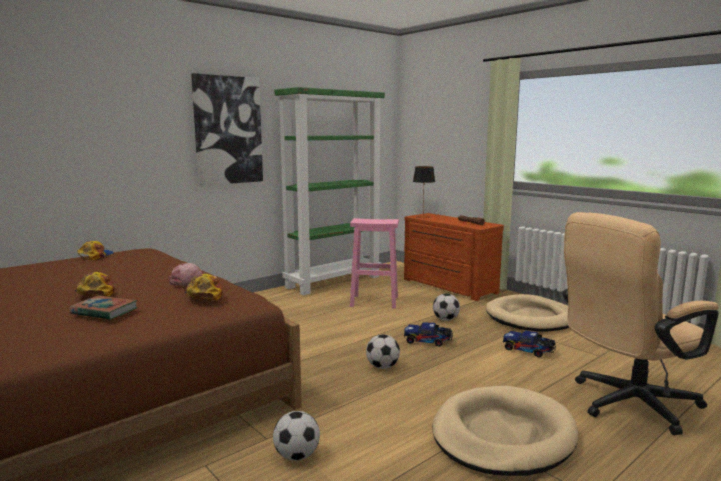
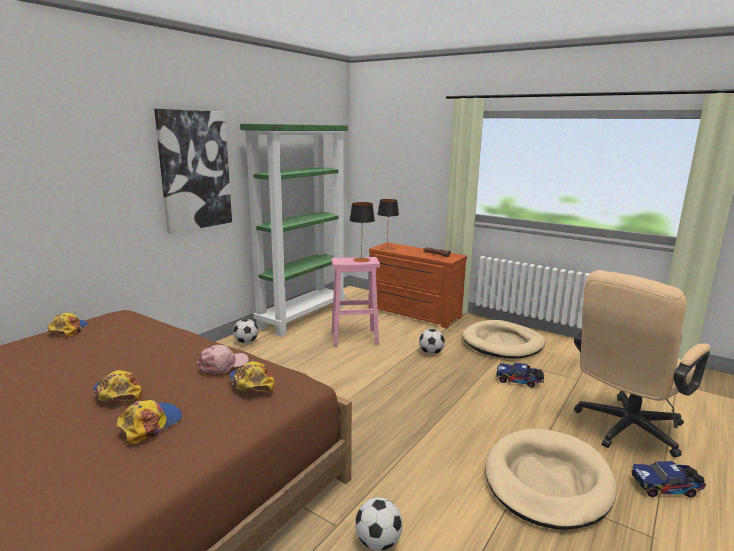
camera: 15 degrees left, 5 degrees up
book [69,296,137,320] -> cap [117,400,183,444]
football [366,334,400,369] -> football moved to [233,319,258,344]
toy truck [404,322,453,347] -> toy truck moved to [632,461,706,497]
none -> table lamp [349,202,375,262]

